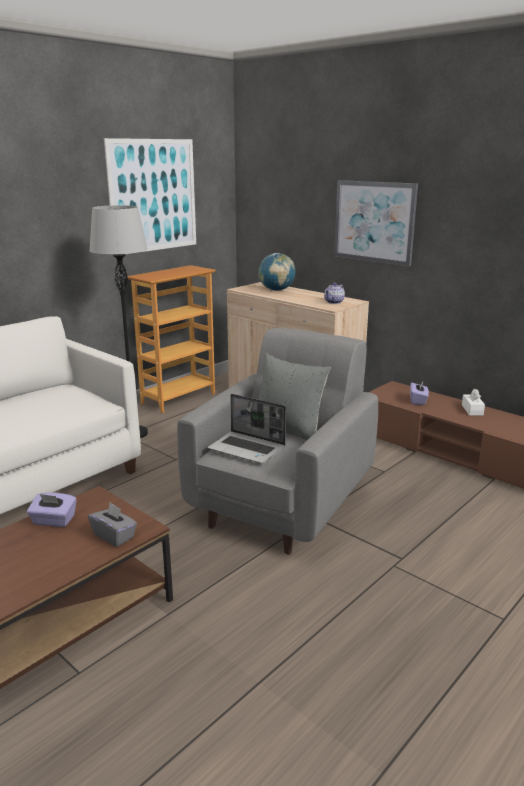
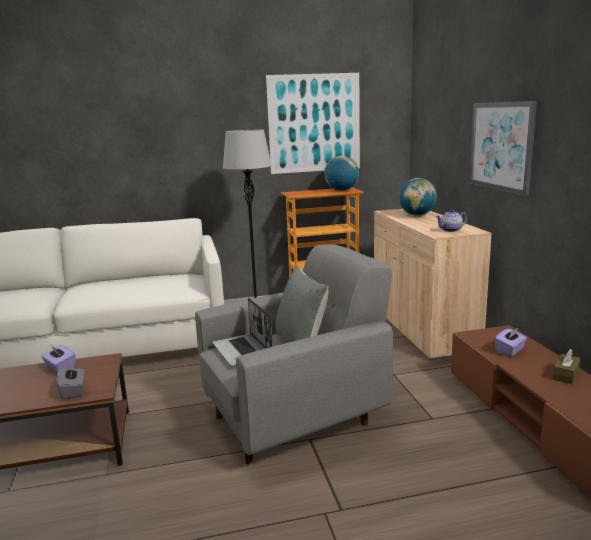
camera: 35 degrees right, 5 degrees down
white tissue box [462,389,485,415] -> brown tissue box [553,349,580,384]
none -> globe [324,156,359,191]

